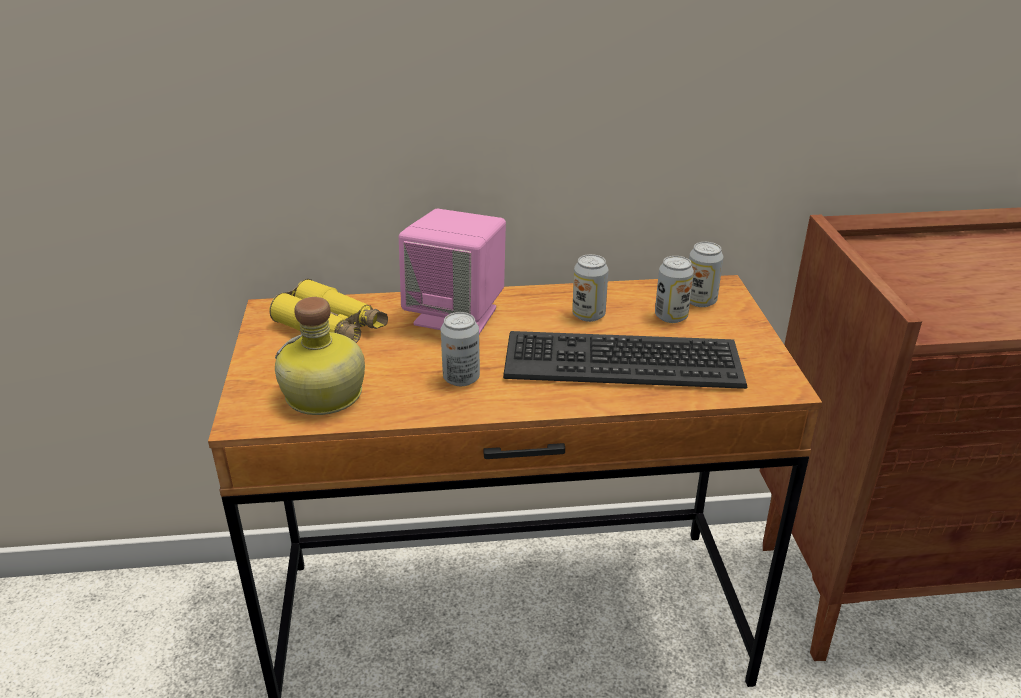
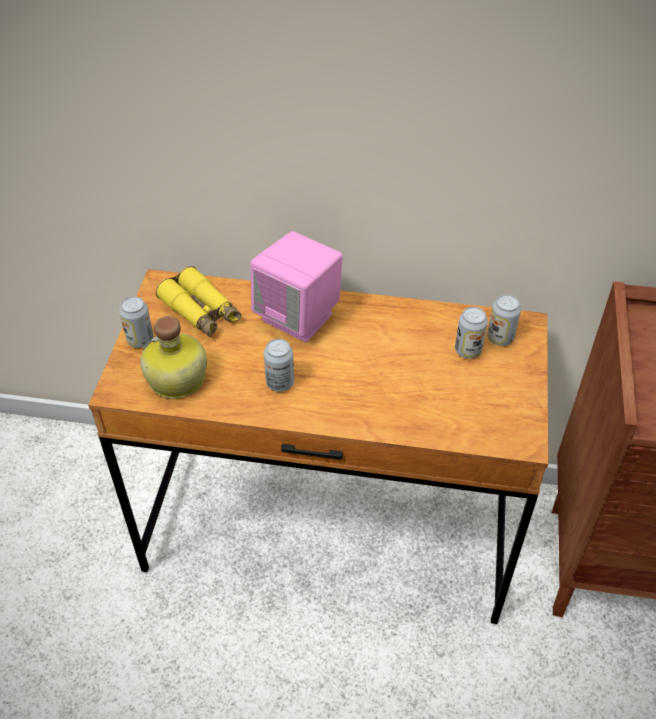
camera: 15 degrees right, 15 degrees up
keyboard [503,331,747,389] -> none
can [572,254,608,322] -> can moved to [119,296,154,348]

